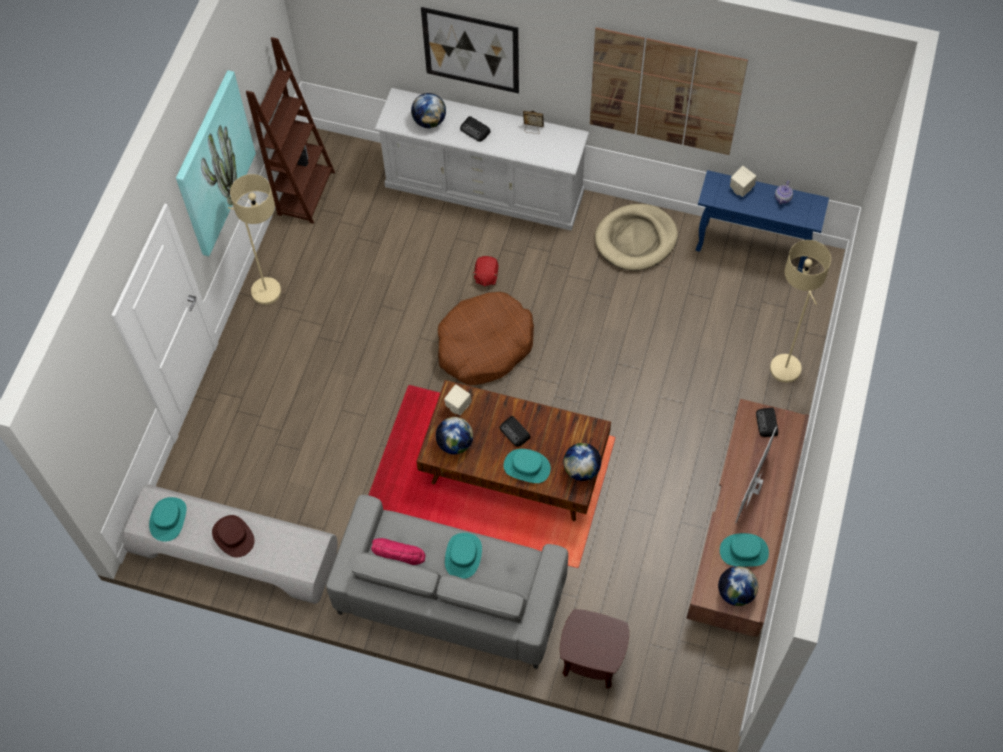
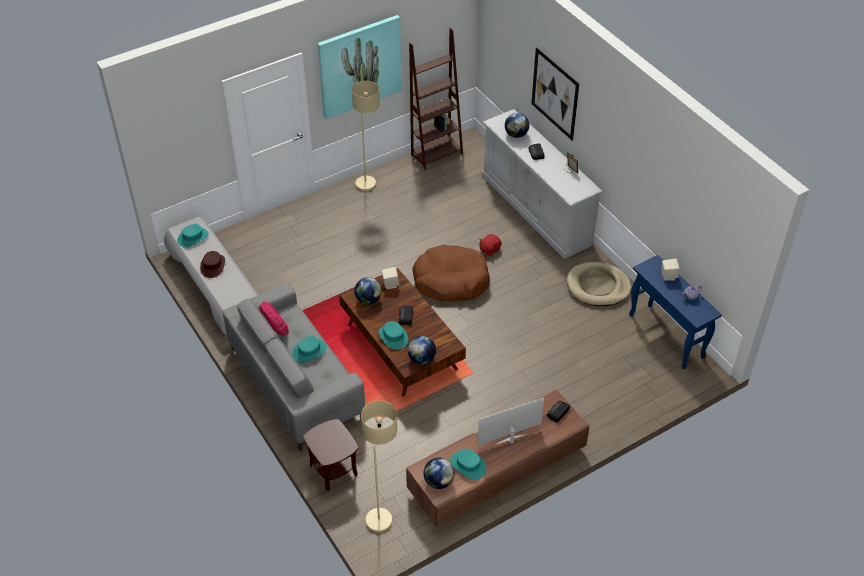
camera: 40 degrees right, 15 degrees down
picture [590,27,748,155] -> none
beige floor lamp [770,240,831,383] -> beige floor lamp moved to [361,401,397,533]

